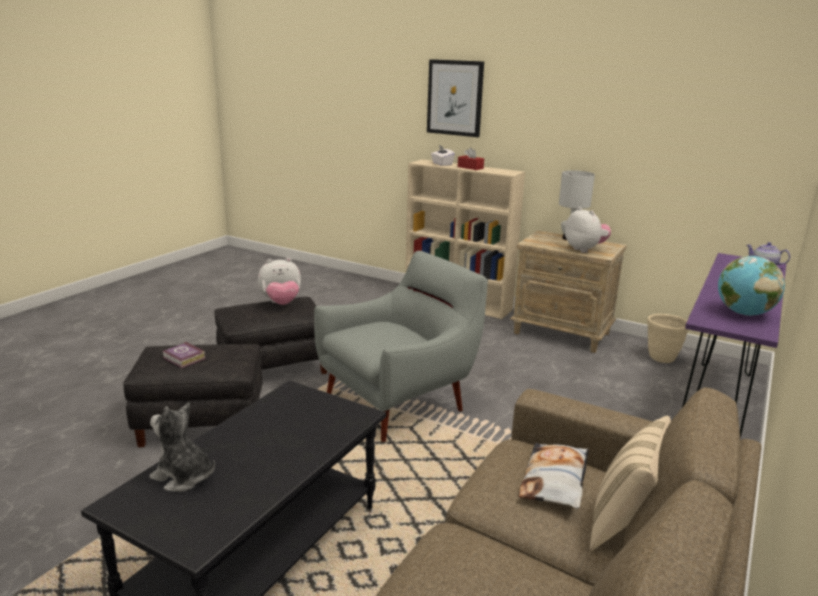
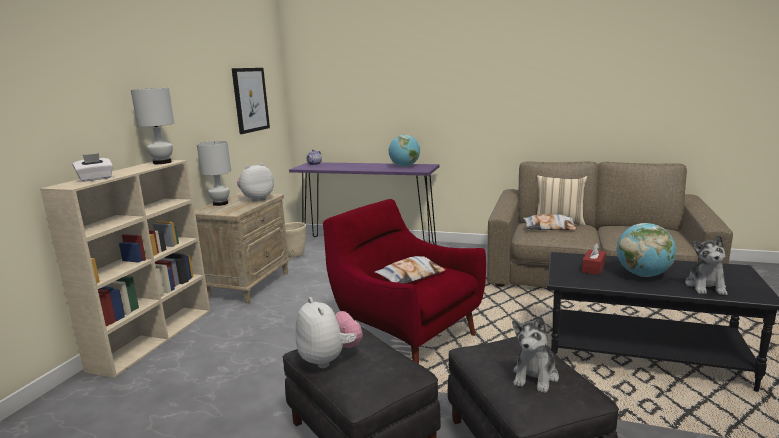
camera: 100 degrees left, 5 degrees down
book [162,342,206,368] -> plush toy [512,316,559,393]
grey armchair [314,251,488,442] -> red armchair [323,199,486,364]
picture [427,59,484,137] -> picture moved to [232,68,270,134]
red tissue box [458,147,484,170] -> red tissue box moved to [582,243,606,275]
none -> white table lamp [131,88,174,164]
none -> pillow [375,256,446,284]
none -> globe [617,223,676,277]

